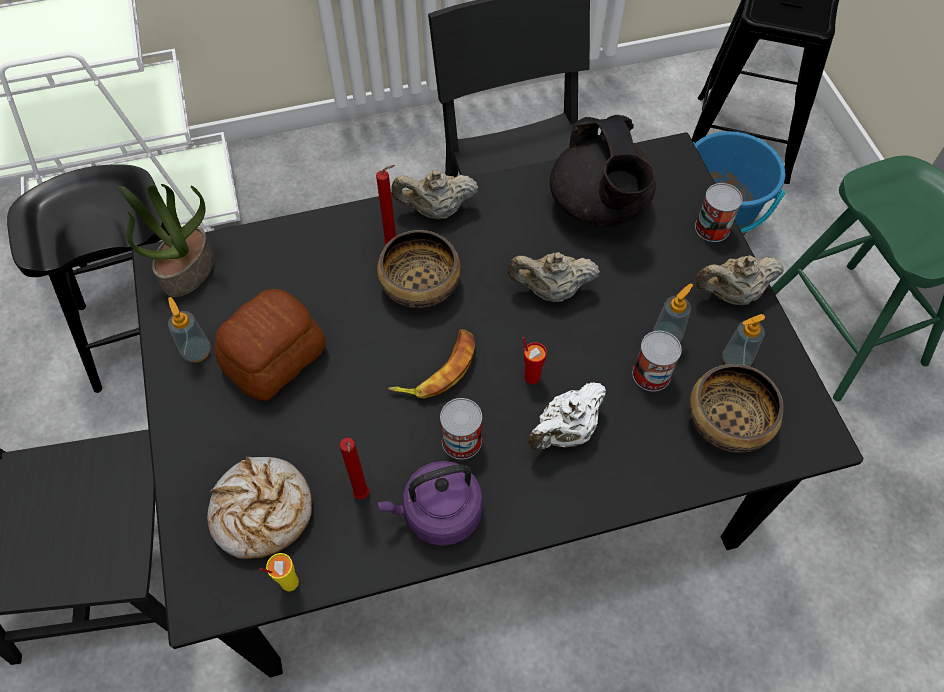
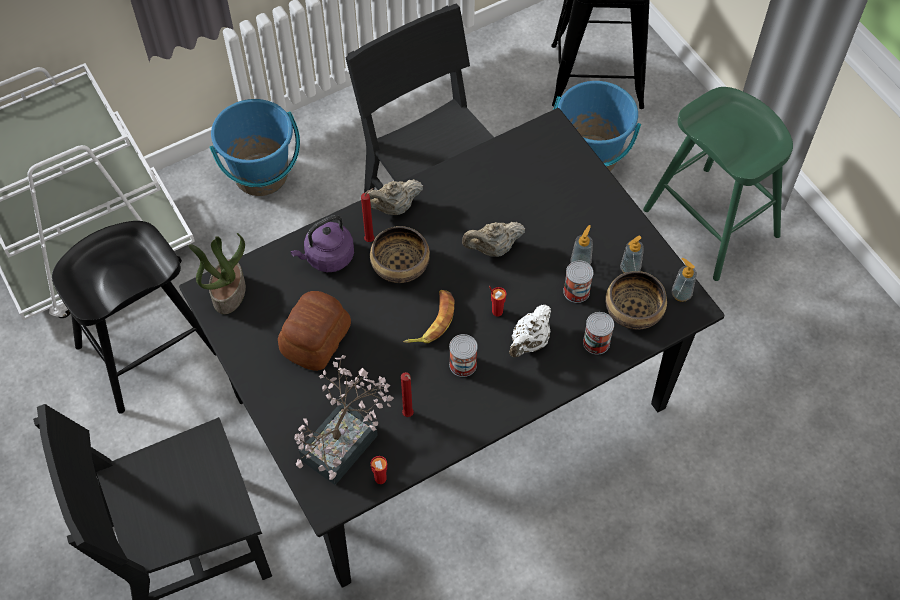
camera: 15 degrees left, 0 degrees up
soap dispenser [168,297,211,362] -> soap dispenser moved to [671,258,697,302]
bread [207,457,312,559] -> potted plant [295,355,394,485]
yellow cup [260,553,299,592] -> red cup [371,456,387,484]
purple kettle [377,461,483,546] -> purple kettle moved to [290,215,354,272]
black teapot [550,115,656,227] -> none
can [695,183,742,242] -> can moved to [583,312,614,355]
beige teapot [695,255,784,305] -> none
none -> blue bucket [209,99,300,196]

